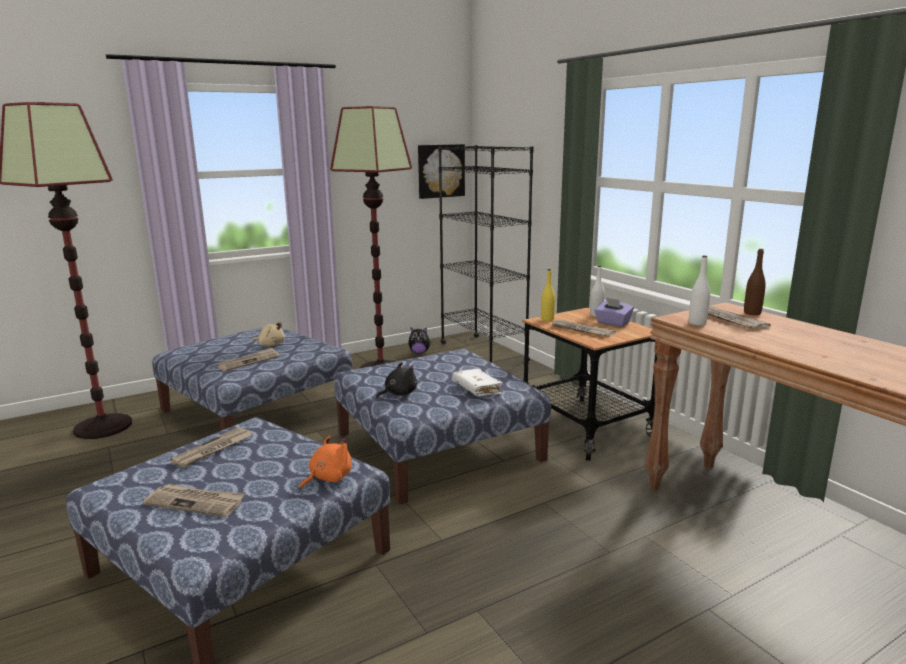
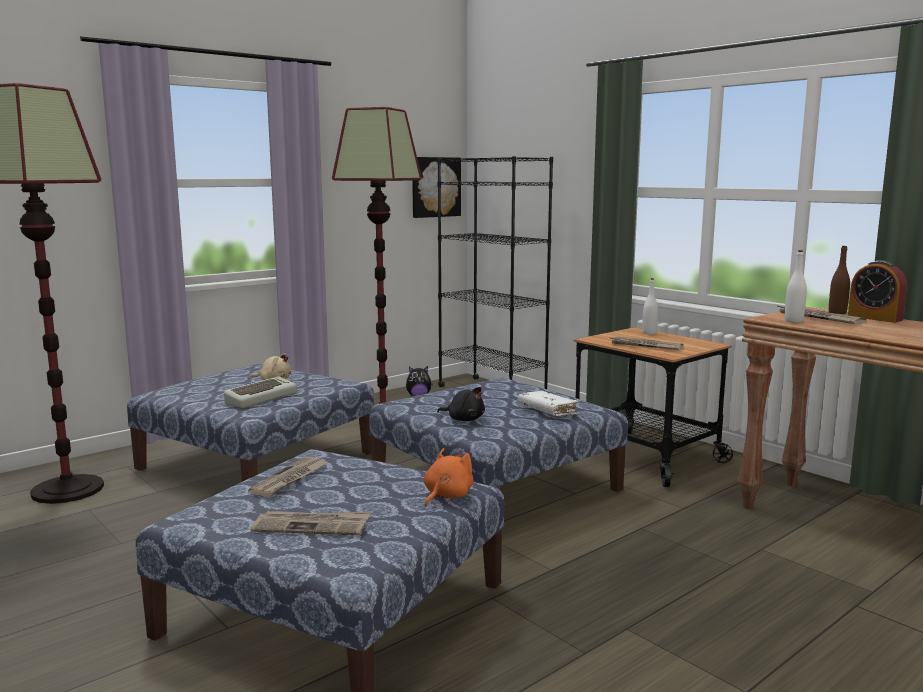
camera: 10 degrees left, 5 degrees down
newspaper [217,348,279,371] -> keyboard [224,376,297,408]
black plush toy [376,362,417,398] -> black plush toy turned 75 degrees clockwise [437,387,485,421]
yellow bottle [541,269,555,321] -> none
purple tissue box [594,297,634,327] -> none
none -> alarm clock [848,260,907,323]

